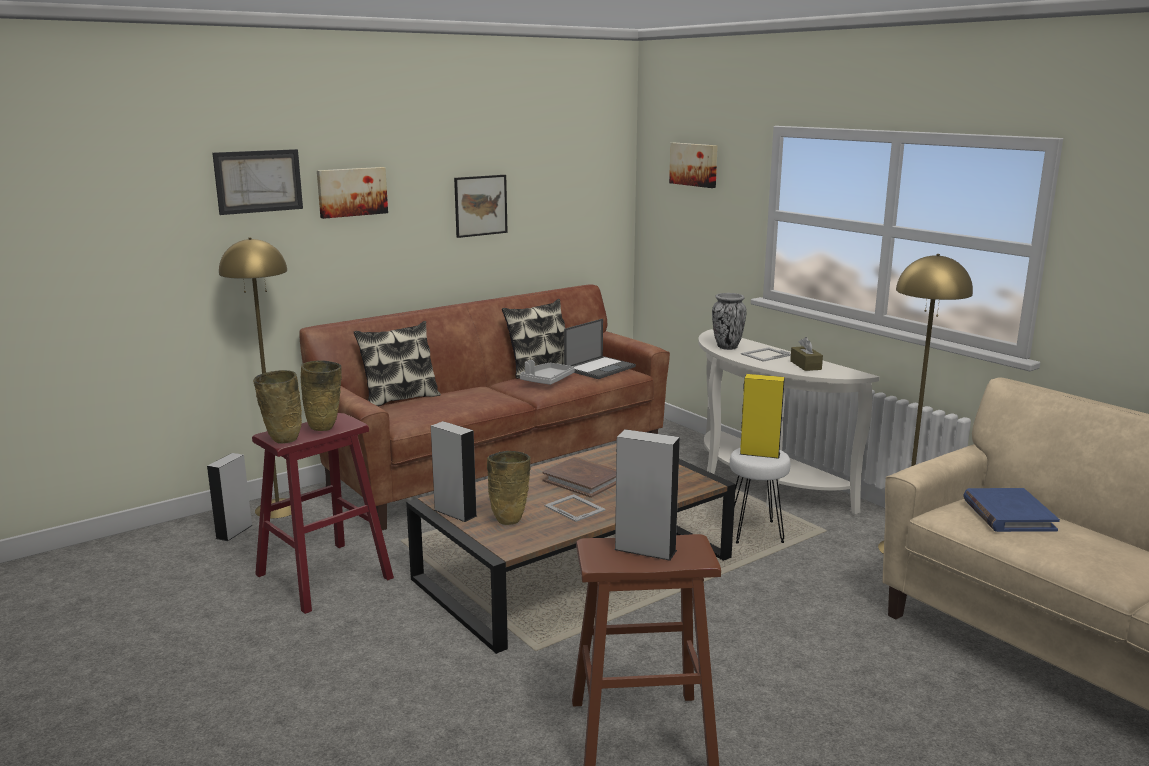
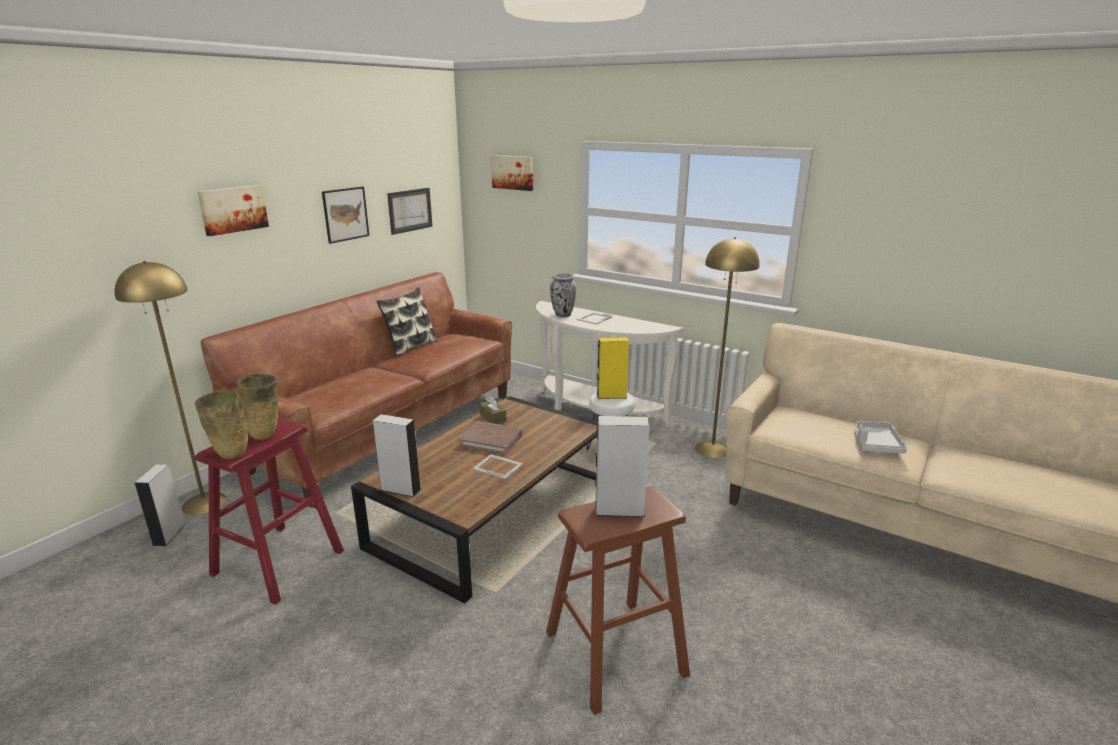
camera: 20 degrees left, 5 degrees up
picture [212,149,303,215] -> picture moved to [387,188,432,235]
pillow [354,321,441,406] -> none
beige vase [487,451,531,525] -> none
grey tray [520,360,575,385] -> grey tray moved to [854,421,907,454]
laptop [564,319,636,379] -> none
brown tissue box [790,337,823,371] -> brown tissue box moved to [480,395,507,424]
blue book [964,488,1060,532] -> none

